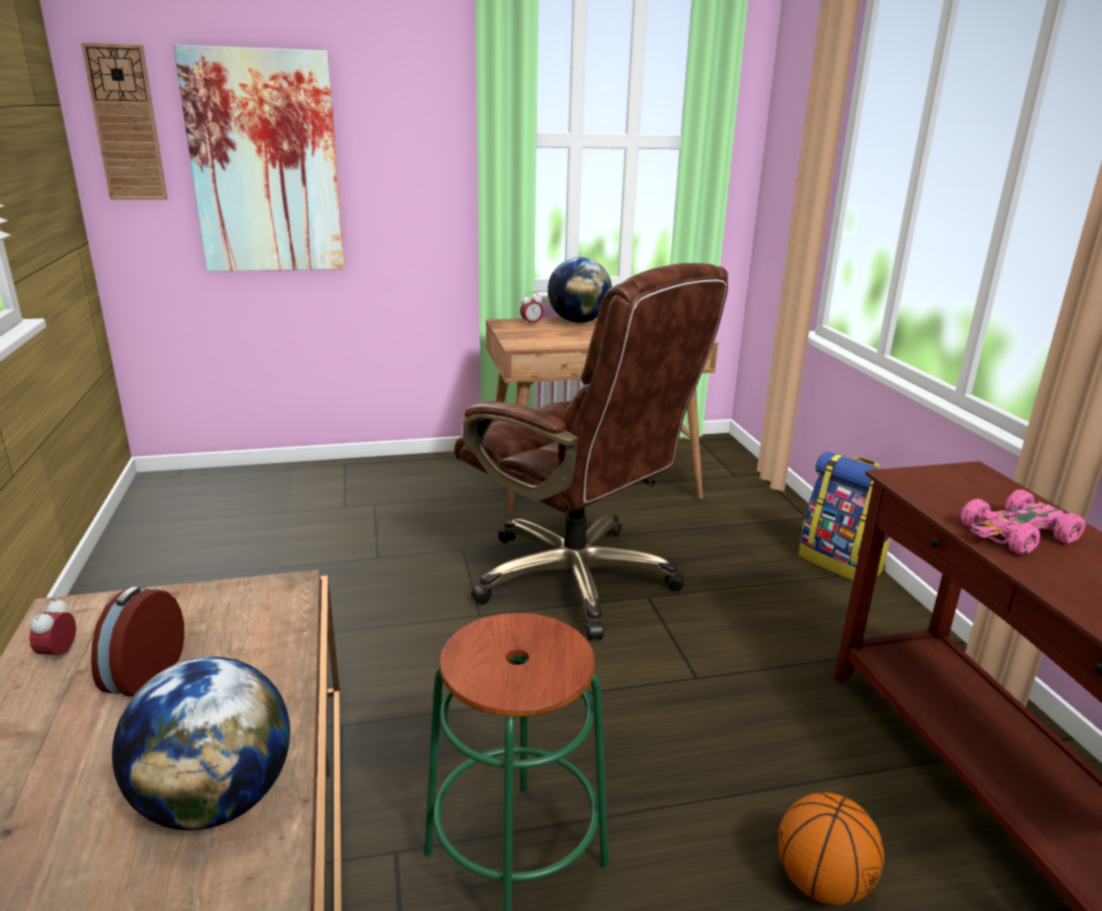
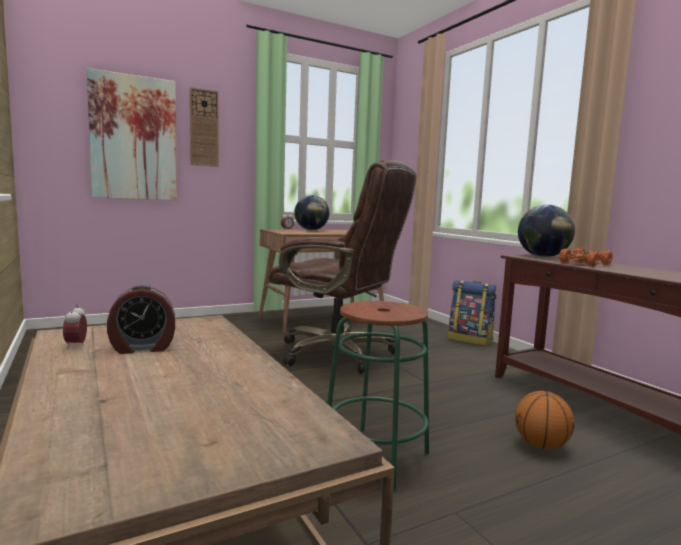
camera: 15 degrees left, 15 degrees down
wall clock [81,43,167,200] -> wall clock moved to [190,87,219,167]
alarm clock [91,586,184,697] -> alarm clock turned 105 degrees counterclockwise [107,285,175,354]
globe [112,657,290,830] -> globe moved to [518,205,575,257]
pink toy car [961,490,1086,555] -> orange toy car [559,248,613,266]

